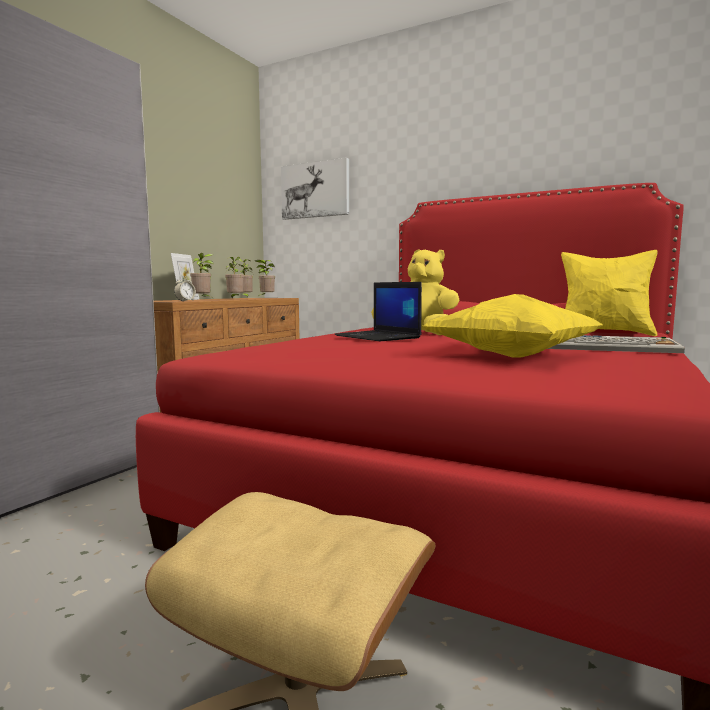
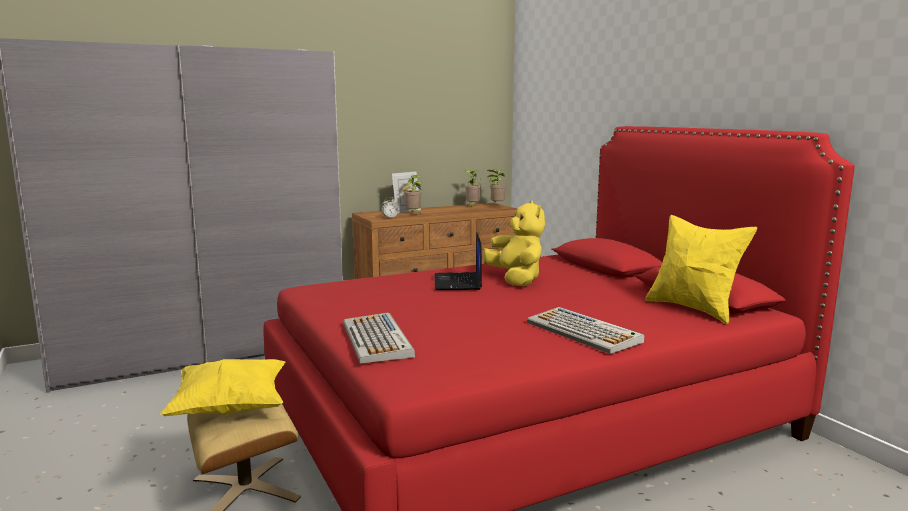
camera: 35 degrees right, 5 degrees up
potted plant [225,257,244,299] -> none
picture [281,157,349,220] -> none
yellow pillow [423,294,603,358] -> yellow pillow moved to [160,359,286,416]
none -> keyboard [343,312,415,364]

